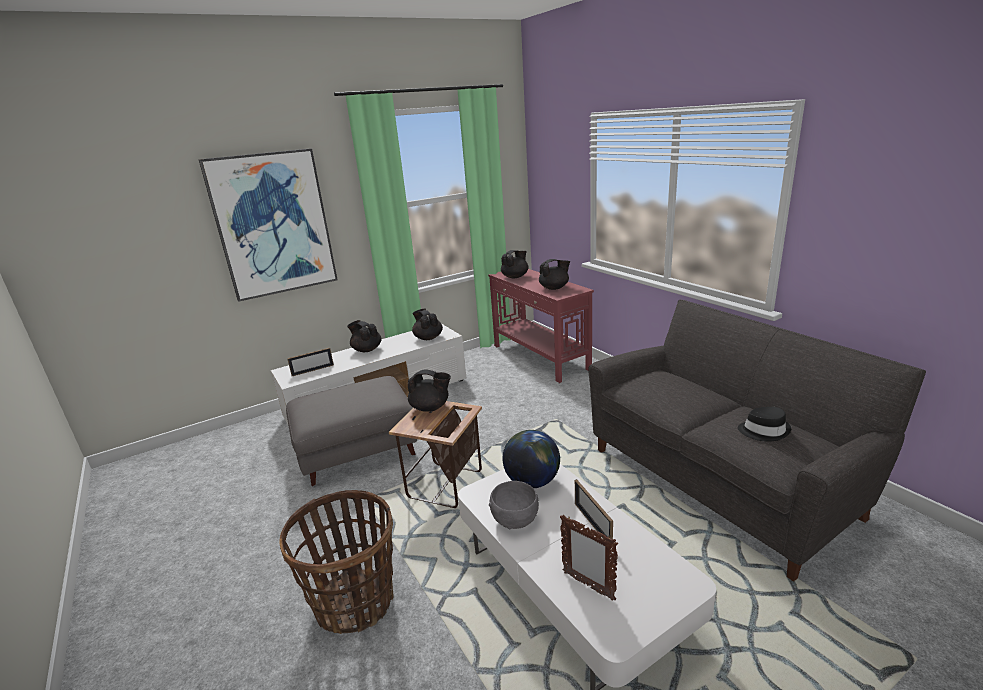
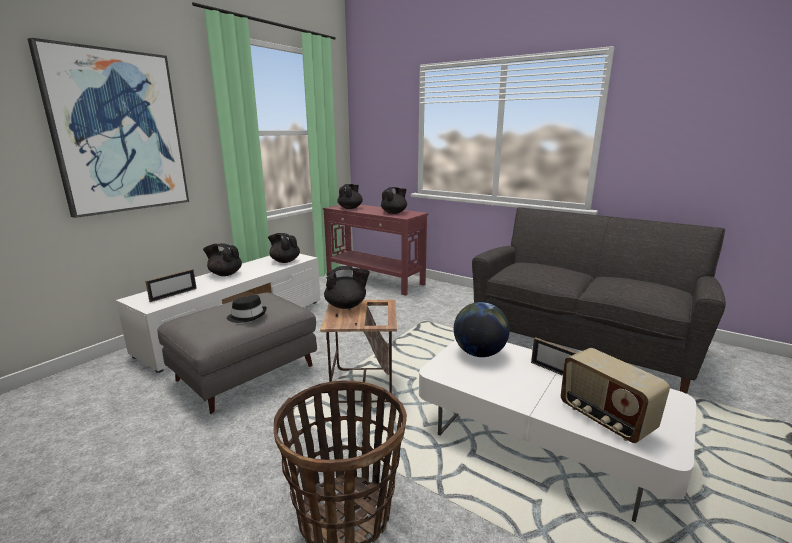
camera: 25 degrees left, 5 degrees down
grey bowl [489,481,539,529] -> none
picture frame [560,515,618,601] -> radio [561,348,670,443]
black hat [738,407,792,442] -> black hat moved to [227,295,267,323]

